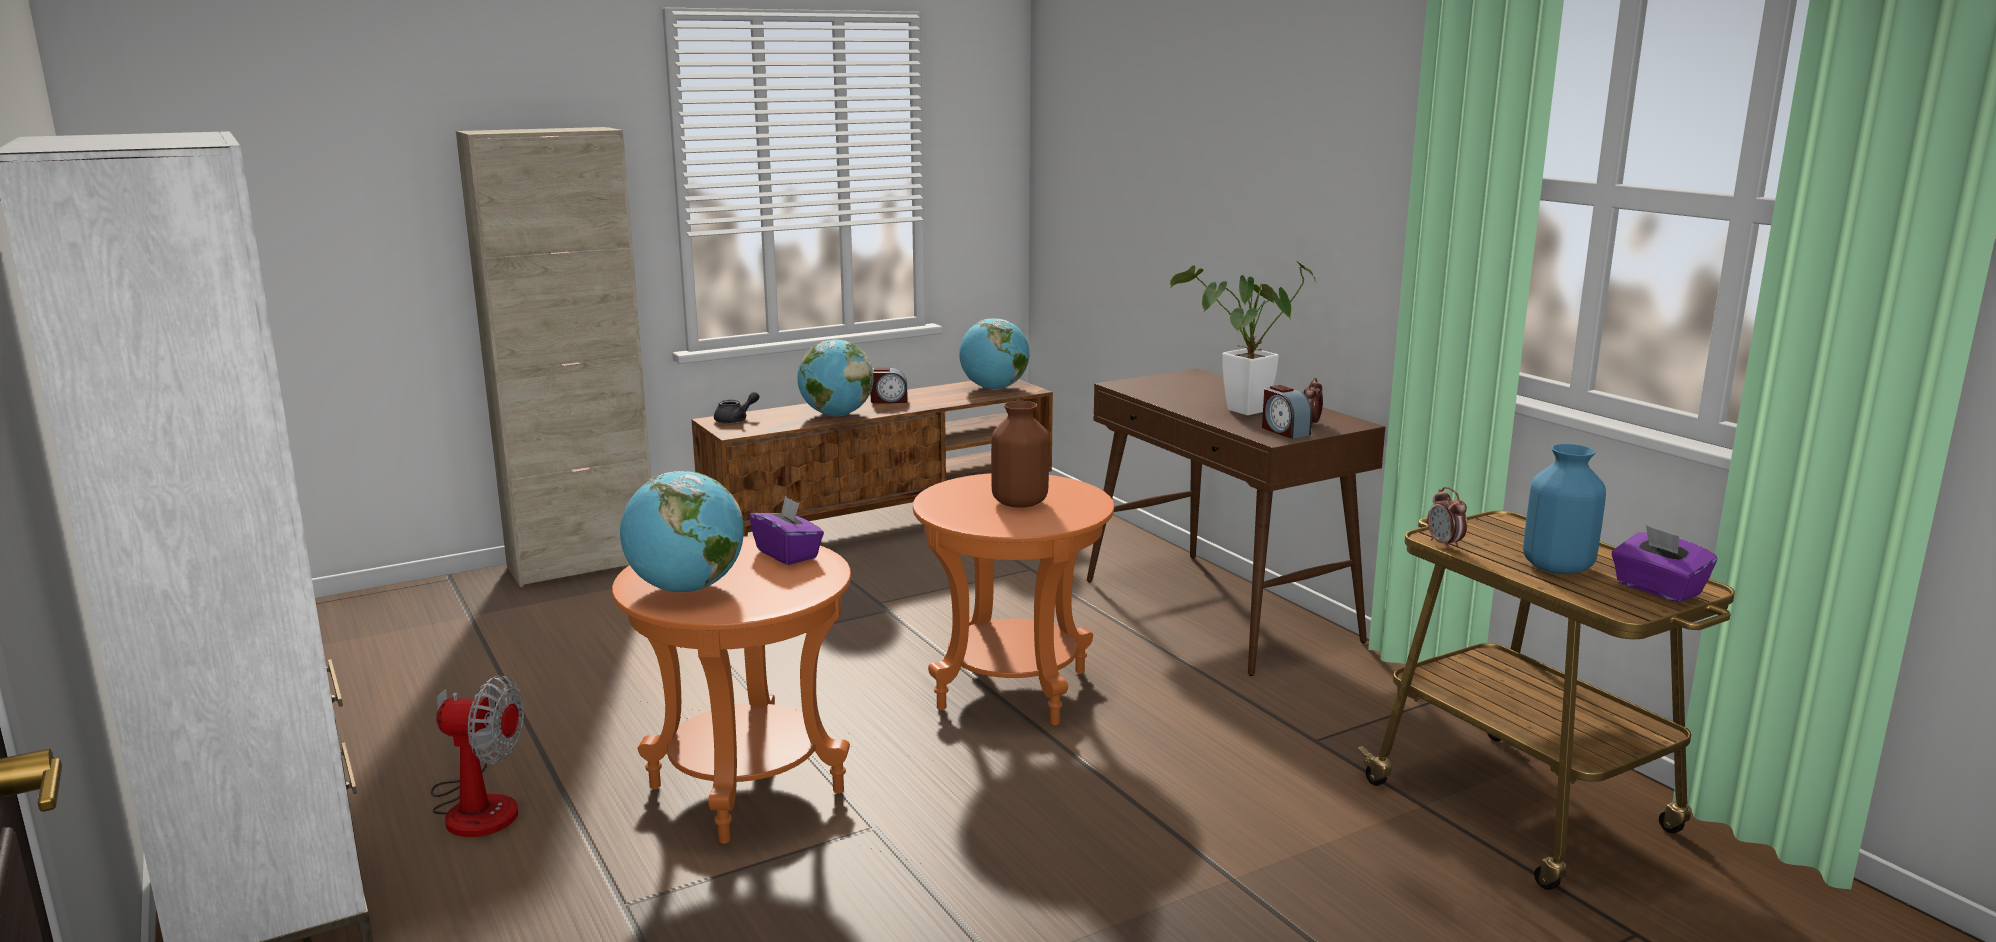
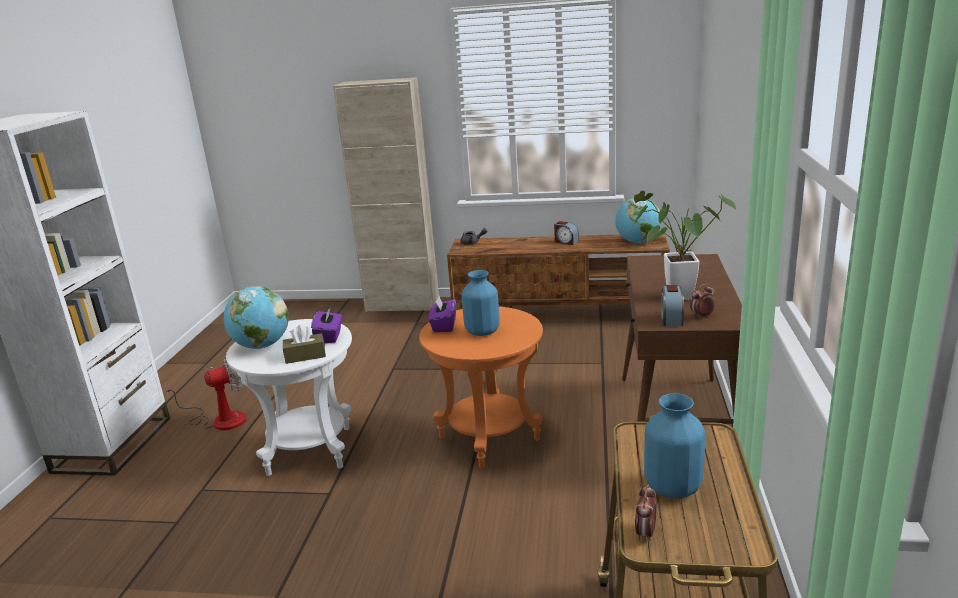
camera: 40 degrees right, 5 degrees up
fan [431,675,524,837] -> fan turned 75 degrees counterclockwise [165,356,246,430]
orange side table [612,536,851,844] -> white side table [226,319,352,476]
globe [797,339,874,416] -> none
brown vase [991,401,1049,508] -> blue vase [462,270,500,336]
alarm clock [1427,487,1467,549] -> alarm clock moved to [635,485,657,540]
purple tissue box [1612,525,1717,603] -> purple tissue box moved to [429,296,456,332]
none -> brown tissue box [283,325,326,364]

